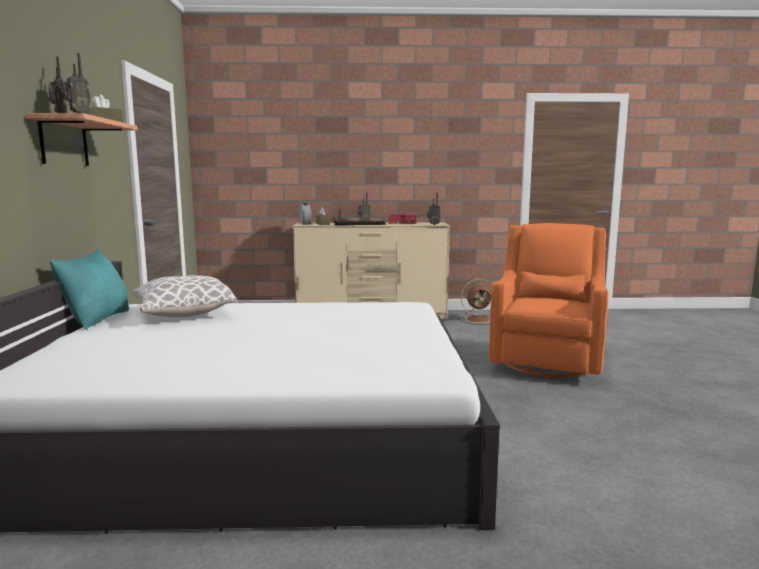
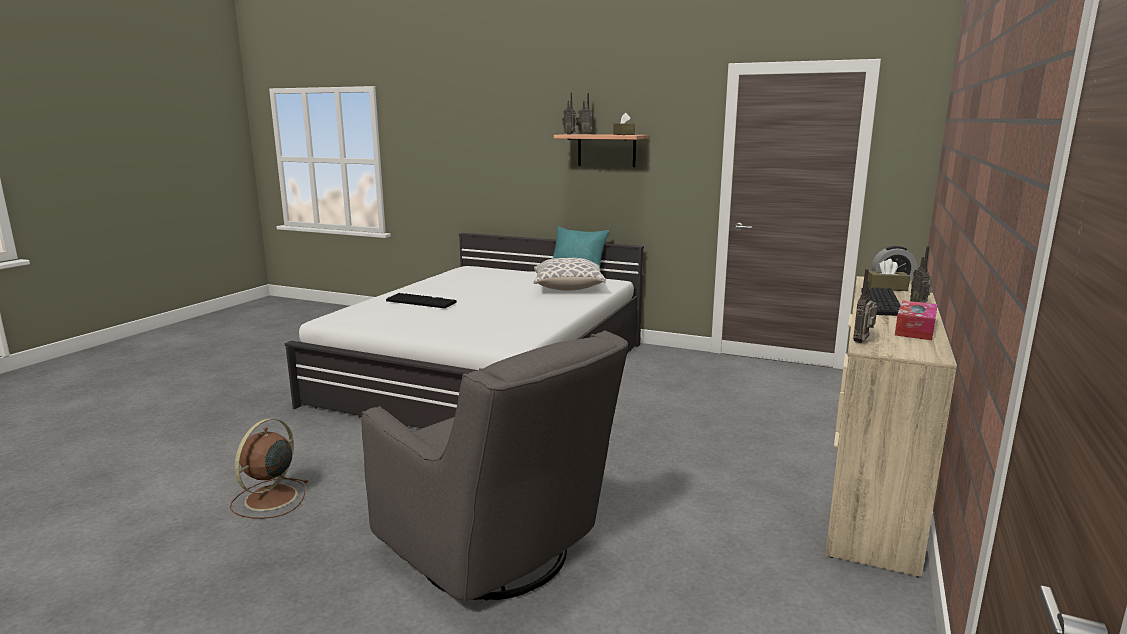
camera: 115 degrees right, 5 degrees up
brown fan [458,279,492,325] -> brown fan moved to [230,418,309,519]
orange armchair [489,223,608,378] -> grey armchair [361,331,628,601]
none -> keyboard [386,293,457,308]

